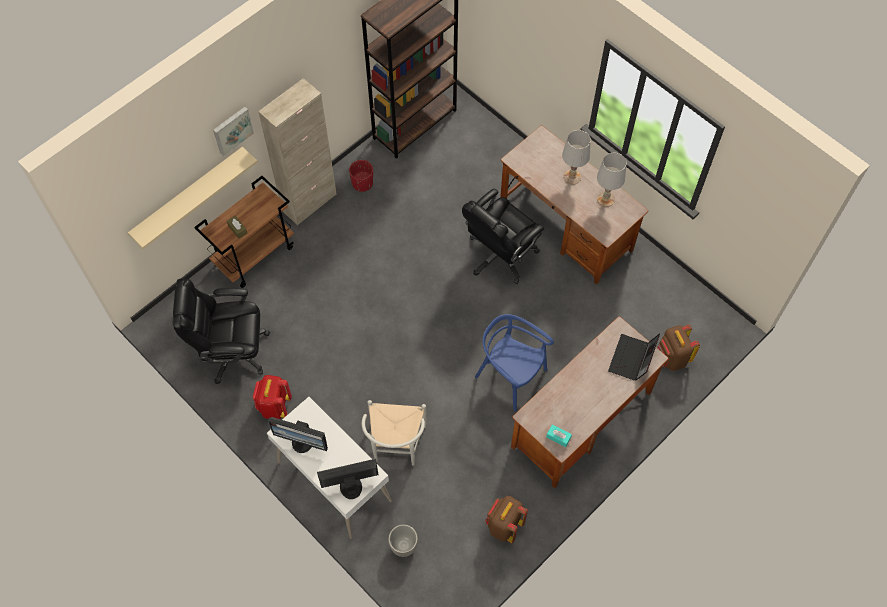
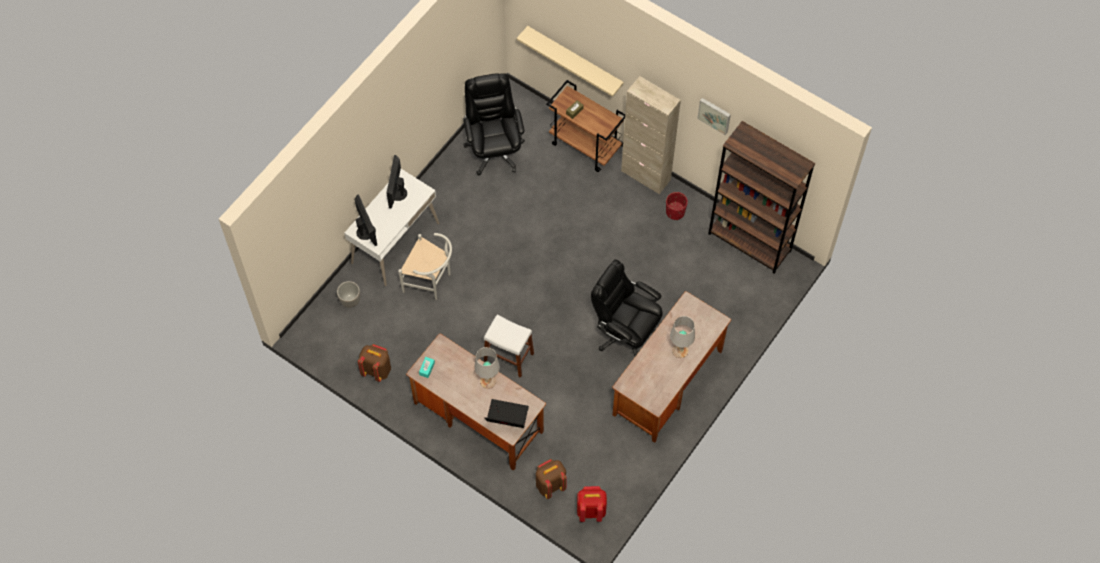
camera: 80 degrees right, 0 degrees up
picture [213,107,254,156] -> picture moved to [697,98,731,135]
red backpack [252,375,292,419] -> red backpack moved to [577,486,607,522]
white chair [362,400,426,466] -> white chair turned 150 degrees counterclockwise [398,233,452,300]
blue chair [475,314,554,411] -> white stool [484,315,534,378]
white table lamp [597,153,627,207] -> white table lamp moved to [474,347,500,389]

